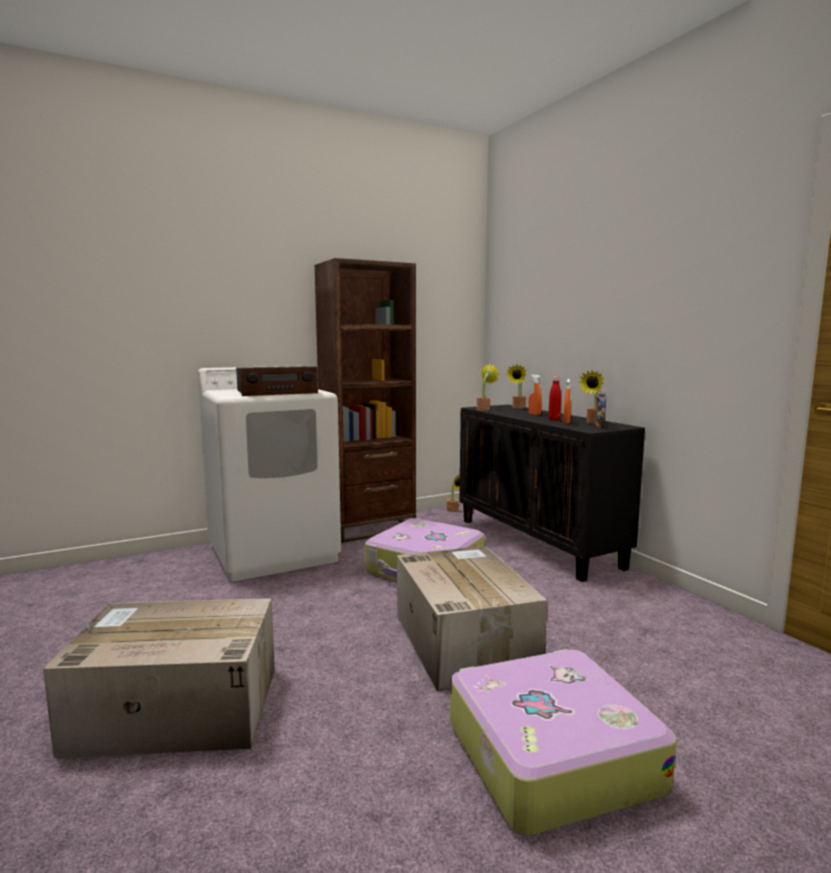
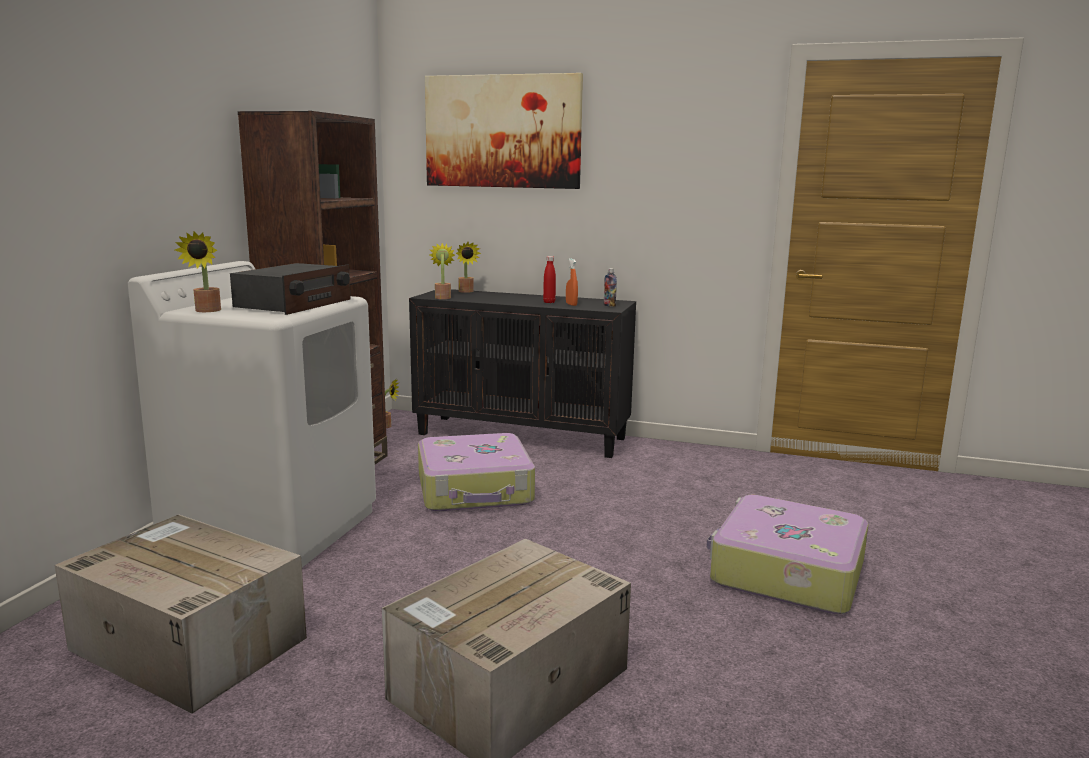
camera: 45 degrees left, 5 degrees up
cardboard box [397,546,547,691] -> cardboard box moved to [55,514,307,714]
orange spray bottle [528,375,542,415] -> none
potted plant [579,370,604,424] -> potted plant moved to [175,231,221,312]
none -> picture [425,73,583,189]

